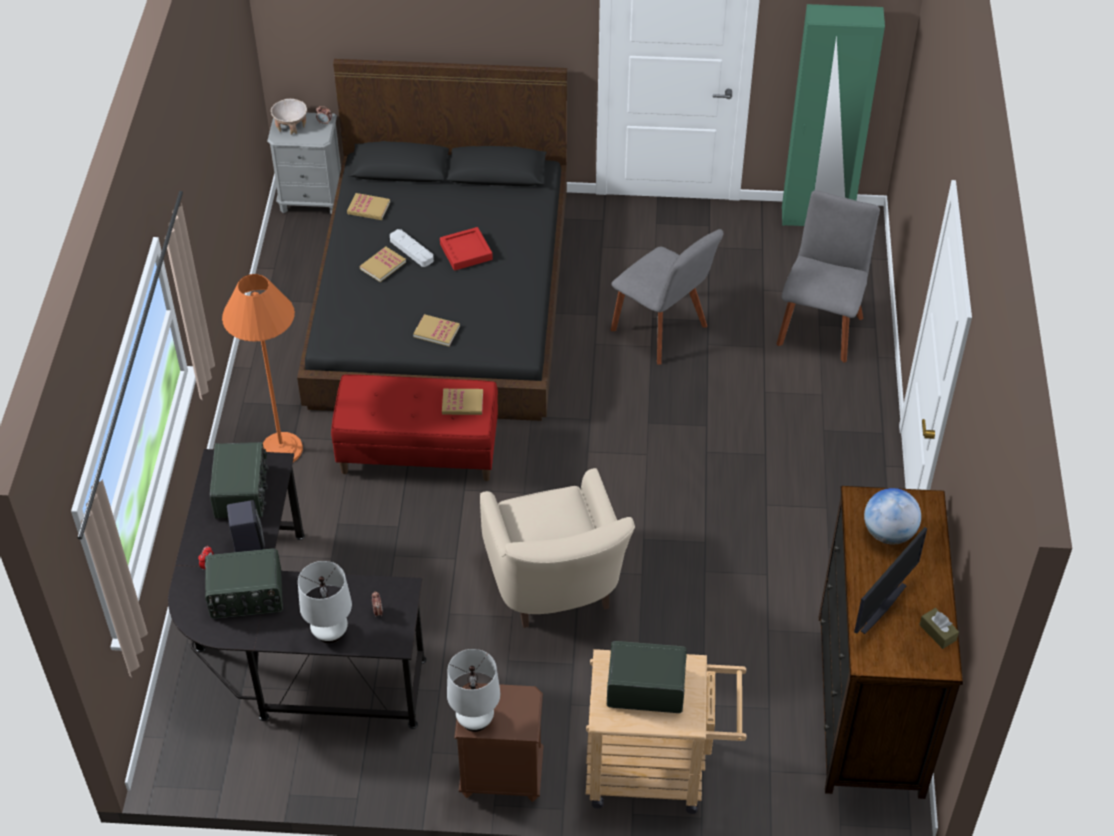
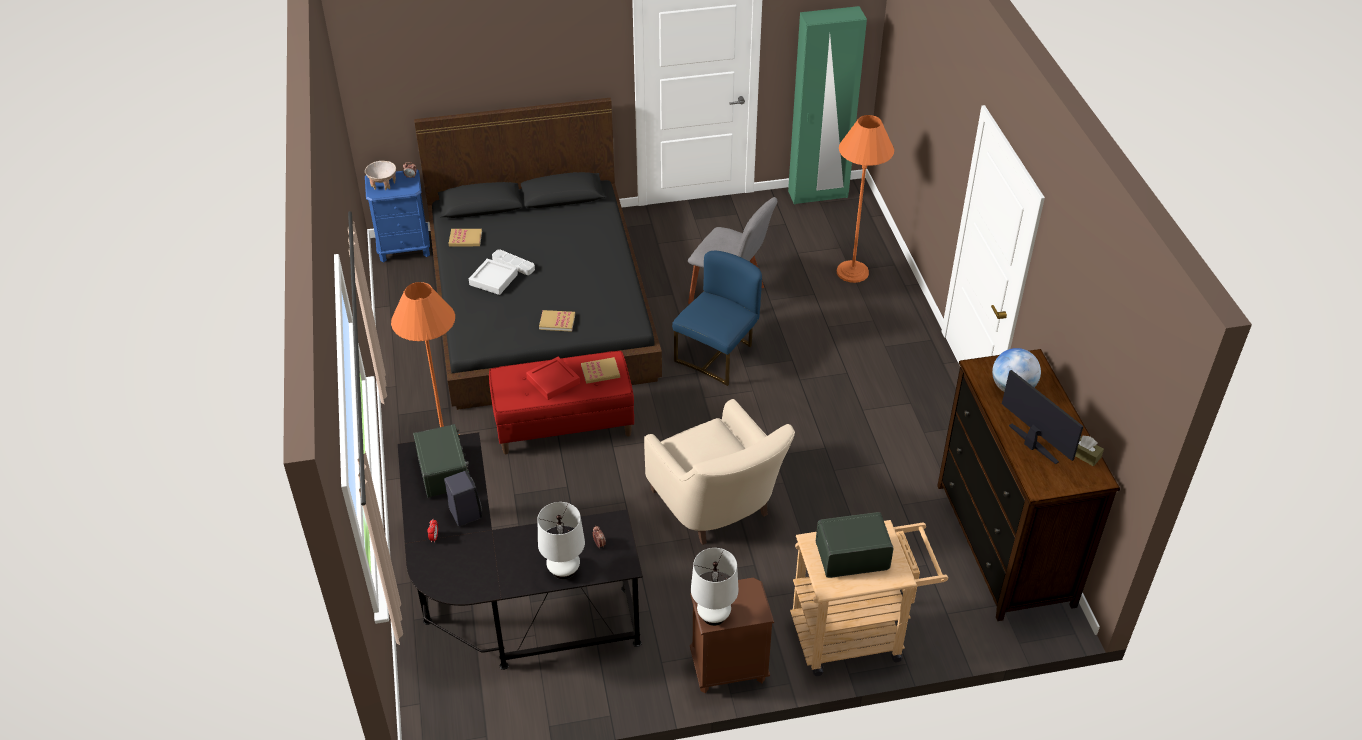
camera: 15 degrees left, 5 degrees down
radio [205,548,283,619] -> none
grey nightstand [267,113,341,214] -> blue nightstand [365,169,430,263]
book [360,247,406,282] -> grey tray [469,259,518,295]
red tray [440,227,493,271] -> red tray moved to [526,357,580,400]
grey chair [777,190,880,363] -> orange floor lamp [837,115,894,283]
monitor [854,527,927,634] -> monitor turned 60 degrees counterclockwise [1002,370,1083,464]
none -> blue chair [672,251,762,386]

